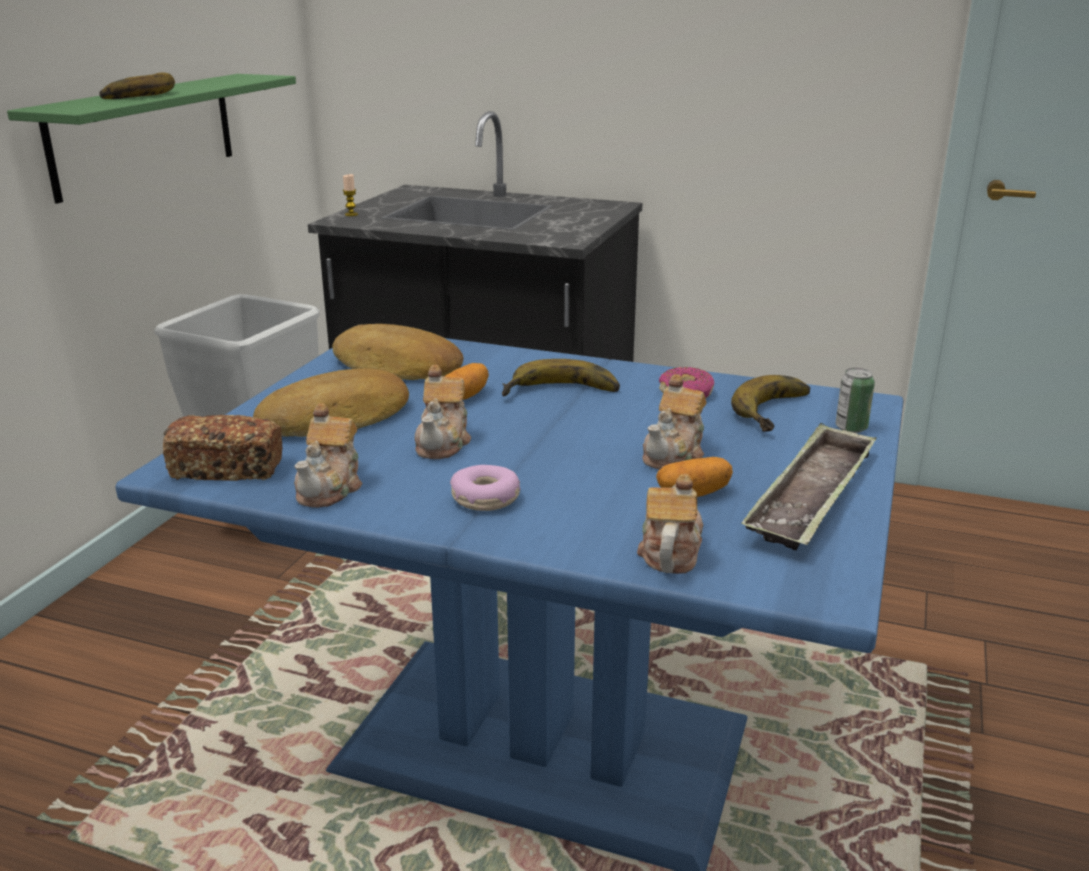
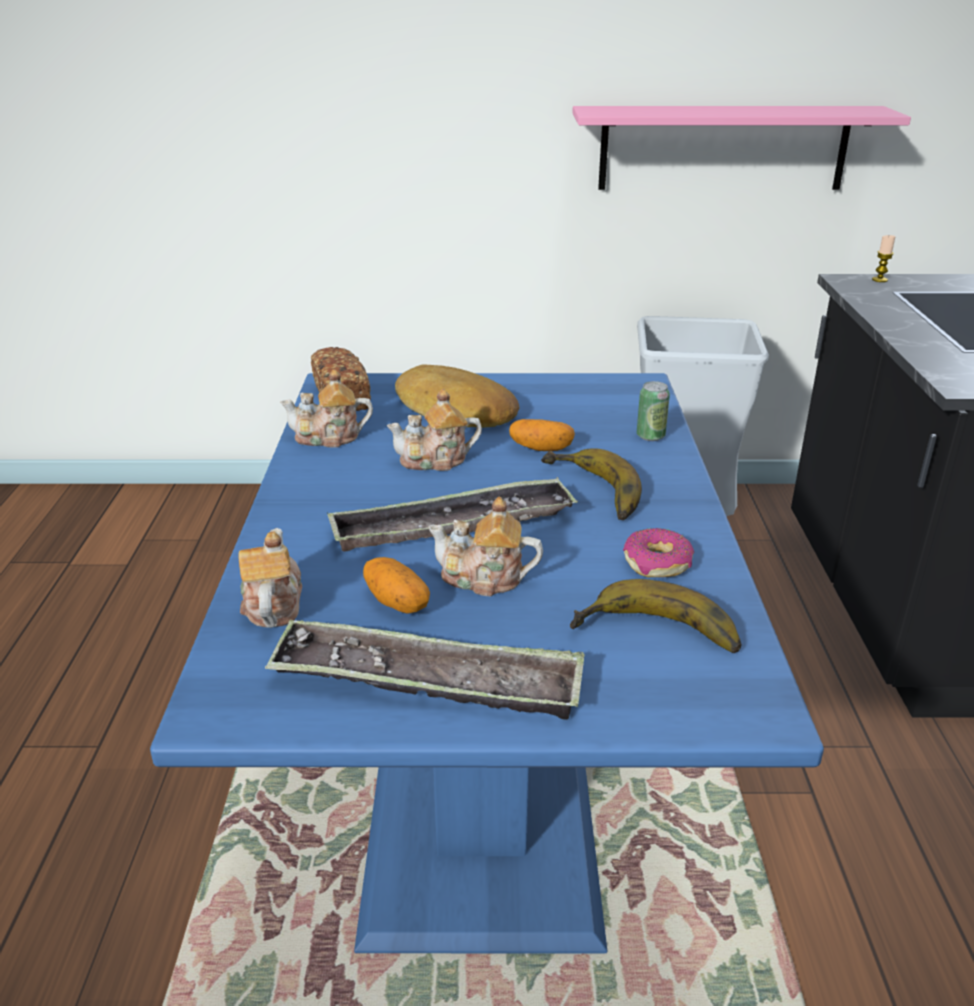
camera: 70 degrees right, 5 degrees up
green shelf [7,74,296,204] -> pink shelf [572,106,911,190]
banana [99,72,175,99] -> none
bread [332,324,464,380] -> none
donut [450,465,520,511] -> none
teapot [637,474,703,574] -> teapot turned 90 degrees counterclockwise [238,528,302,628]
can [835,368,875,433] -> can moved to [637,381,670,441]
none -> tray [327,477,578,551]

